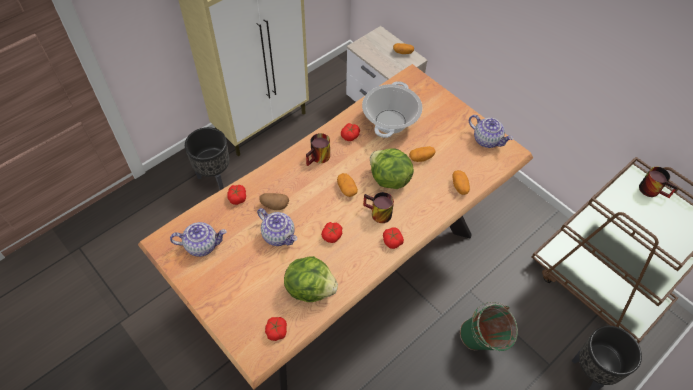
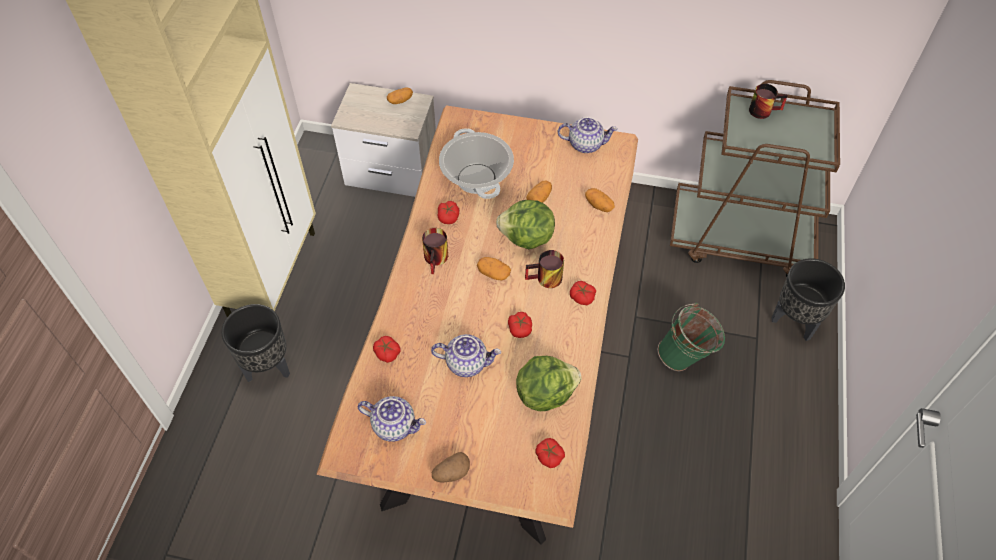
camera: 35 degrees left, 0 degrees up
teapot [170,222,227,257] -> teapot turned 60 degrees clockwise [358,396,426,442]
potato [260,193,289,210] -> potato moved to [432,452,470,482]

